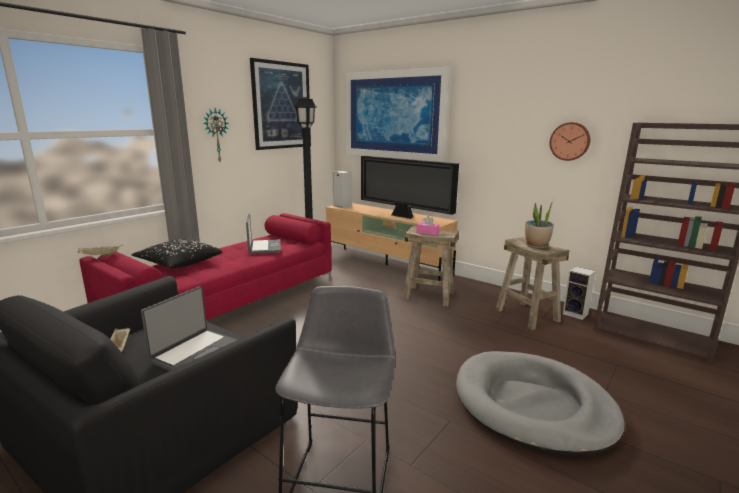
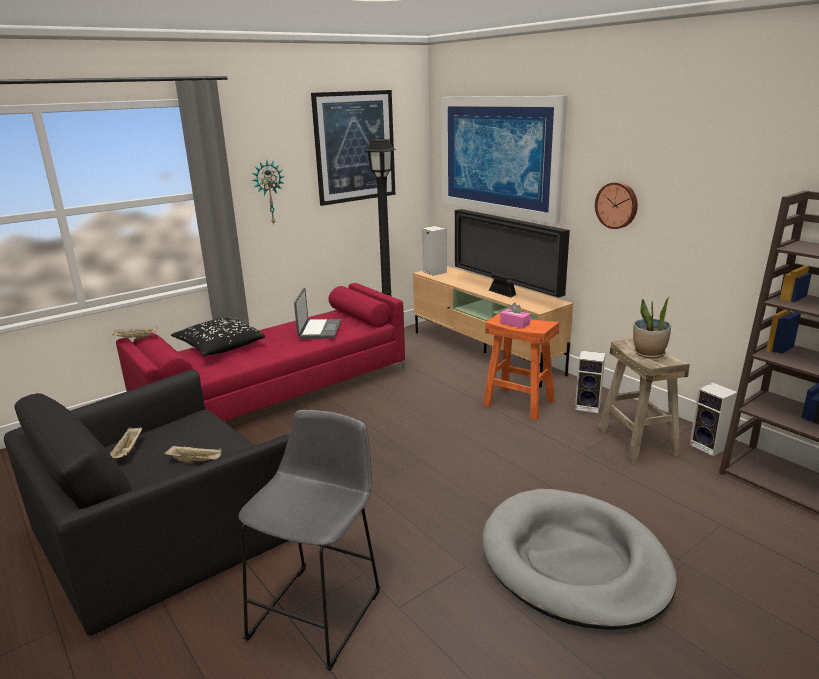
camera: 15 degrees right, 5 degrees up
laptop [141,286,237,371] -> beige tray [165,445,222,464]
beige stool [403,226,459,306] -> orange stool [483,313,559,420]
wall clock [550,122,590,161] -> wall clock moved to [595,182,638,229]
none -> speaker [575,351,606,413]

